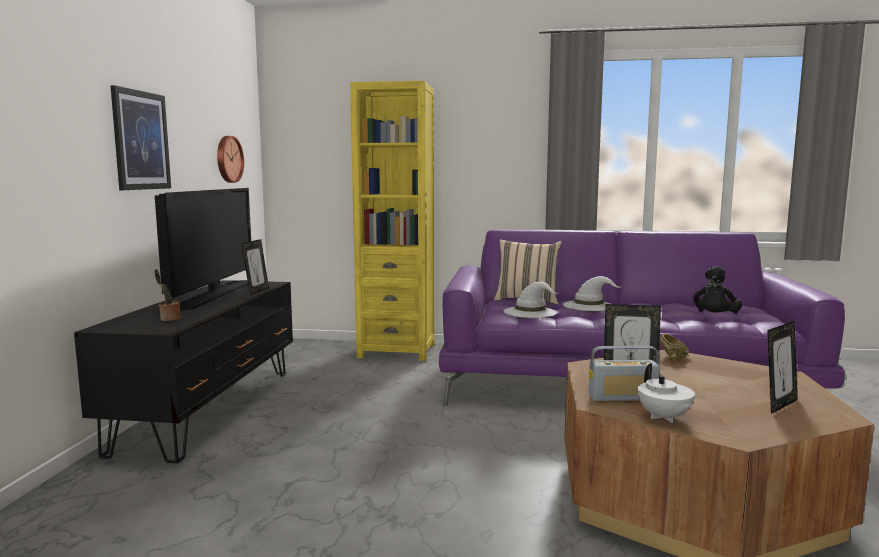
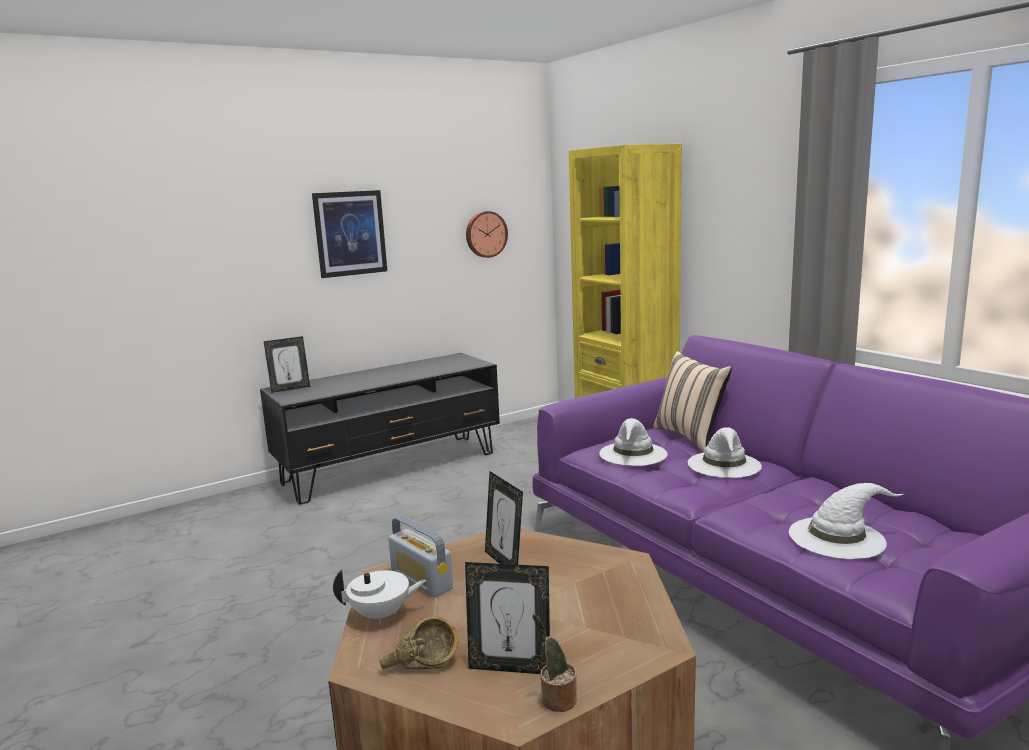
camera: 50 degrees right, 5 degrees up
potted plant [154,269,181,321] -> potted plant moved to [532,614,577,712]
television [155,188,251,310] -> none
picture frame [241,239,269,295] -> picture frame moved to [264,336,310,393]
white teapot [638,363,695,423] -> white teapot turned 135 degrees counterclockwise [333,570,426,624]
brown bowl [660,334,689,362] -> brown bowl moved to [379,616,458,669]
black plush toy [693,266,742,314] -> white hat [789,483,905,559]

